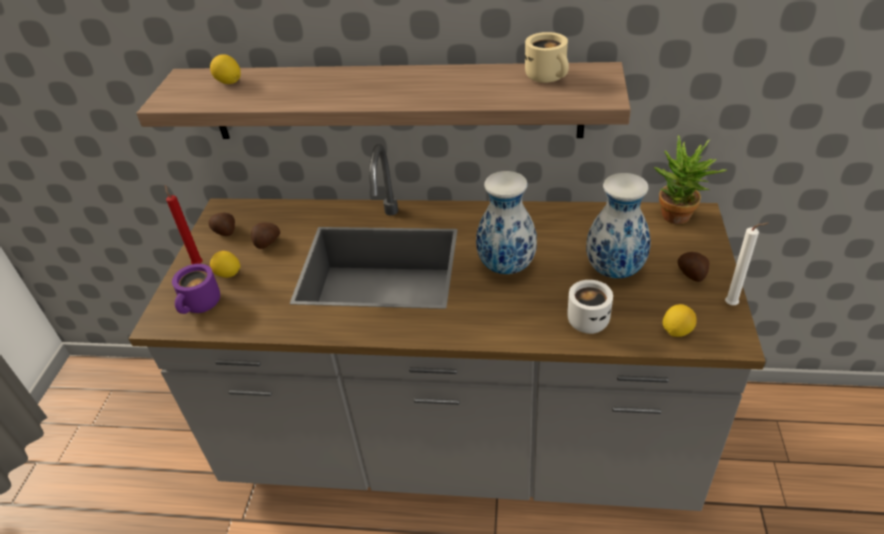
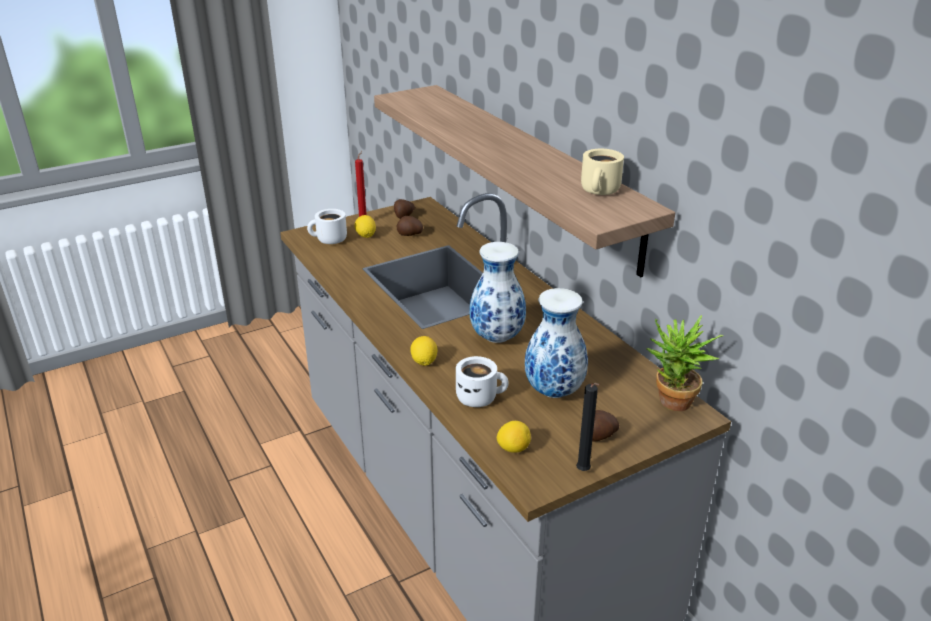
camera: 50 degrees right, 10 degrees down
purple mug [172,264,220,314] -> white mug [307,209,347,244]
lemon [210,54,241,84] -> lemon moved to [410,336,437,366]
white candle [725,223,769,305] -> black candle [576,383,599,471]

